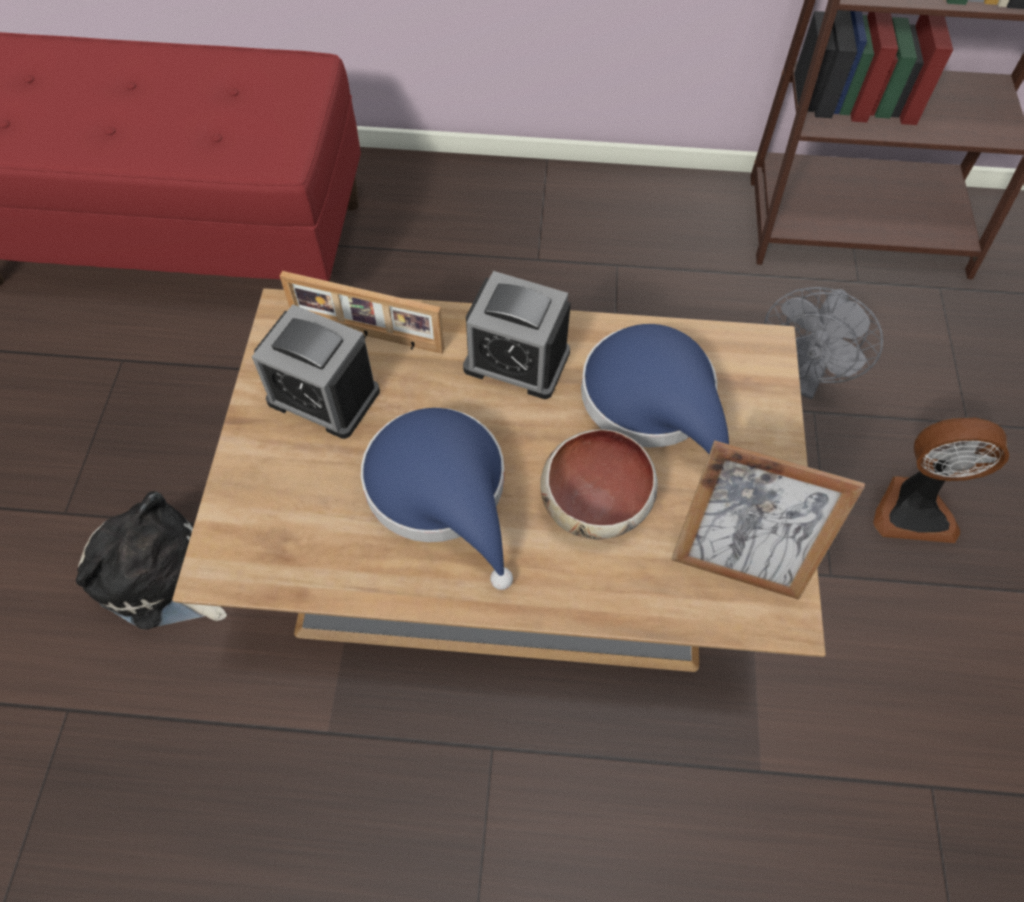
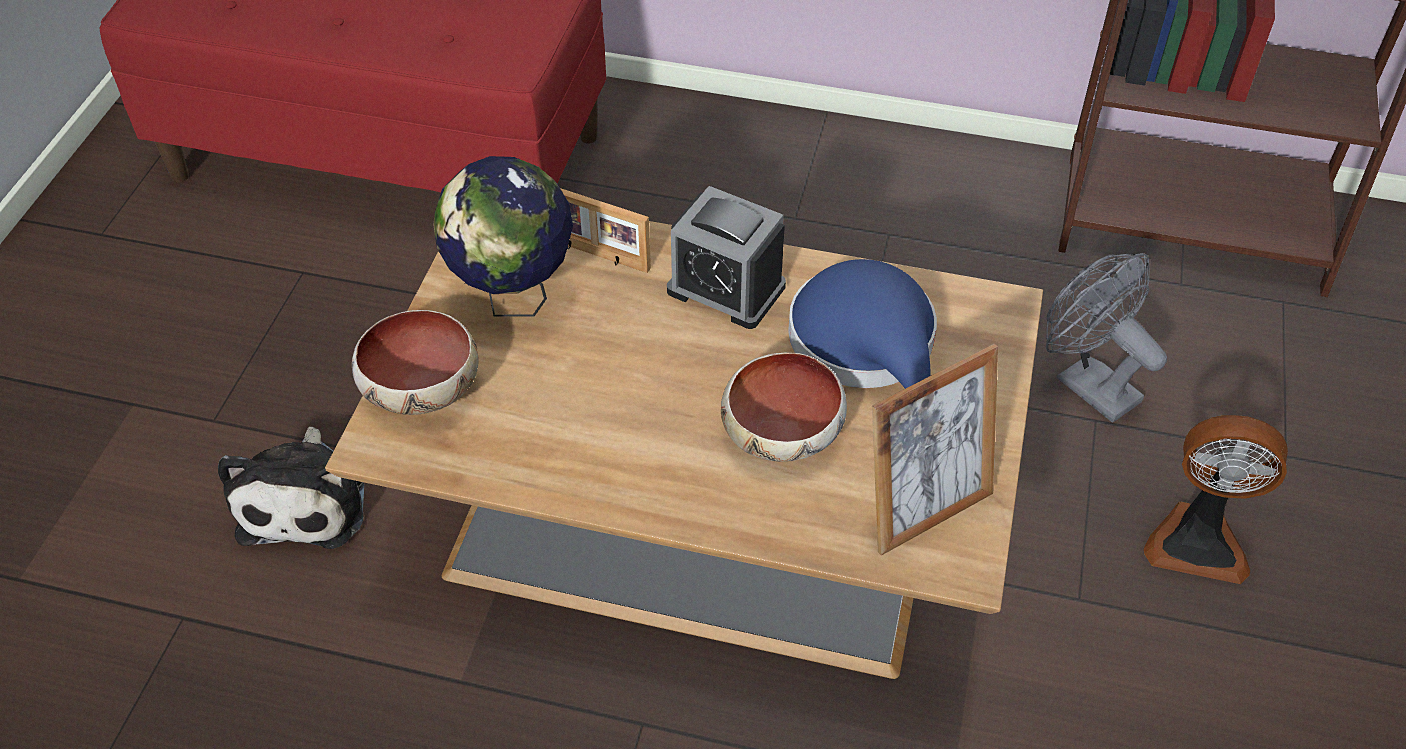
camera: 10 degrees right, 10 degrees down
plush toy [76,491,227,630] -> plush toy turned 135 degrees counterclockwise [218,427,364,549]
alarm clock [252,304,380,439] -> globe [433,156,573,317]
blue hat [361,408,513,590] -> none
picture frame [672,440,865,600] -> picture frame turned 60 degrees counterclockwise [872,344,998,556]
grey fan [764,287,883,399] -> grey fan turned 105 degrees clockwise [1046,253,1167,423]
none -> bowl [352,310,478,415]

